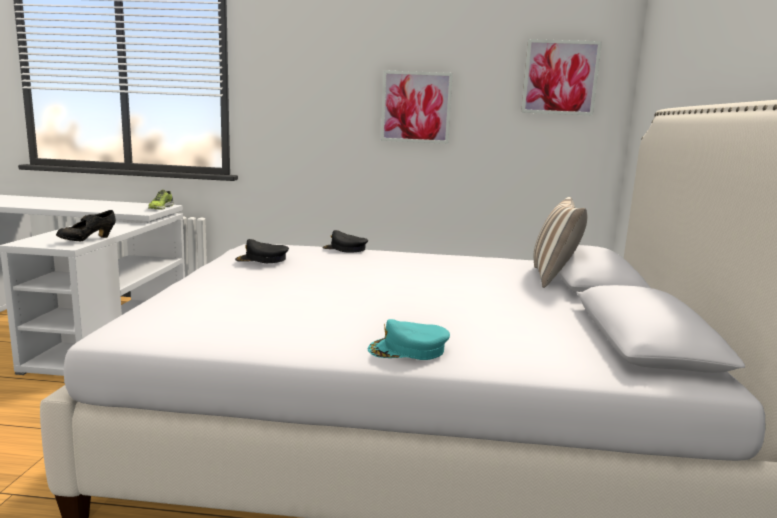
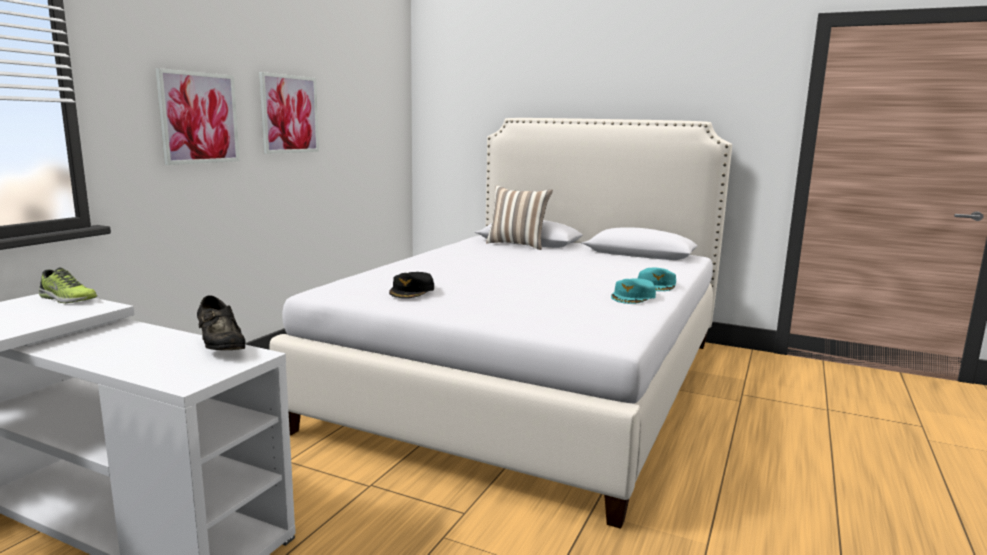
camera: 70 degrees left, 0 degrees up
black cap [322,230,368,252] -> none
picture [521,39,602,116] -> picture moved to [155,68,240,165]
none -> turquoise cap [611,278,656,304]

